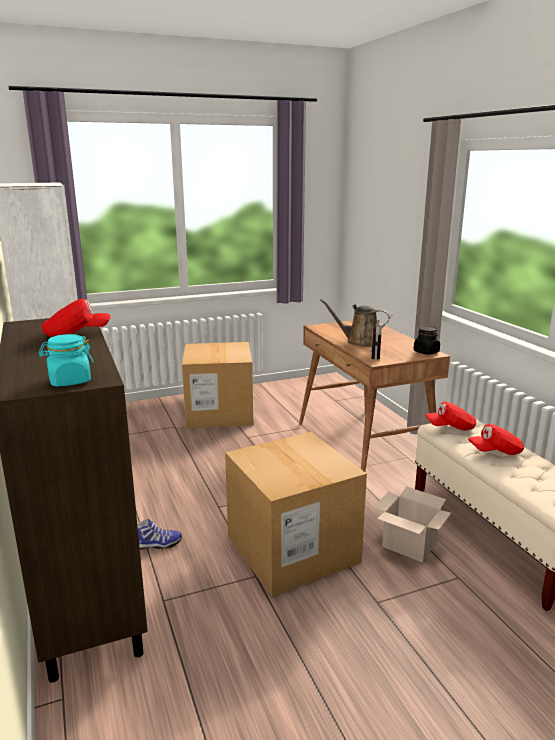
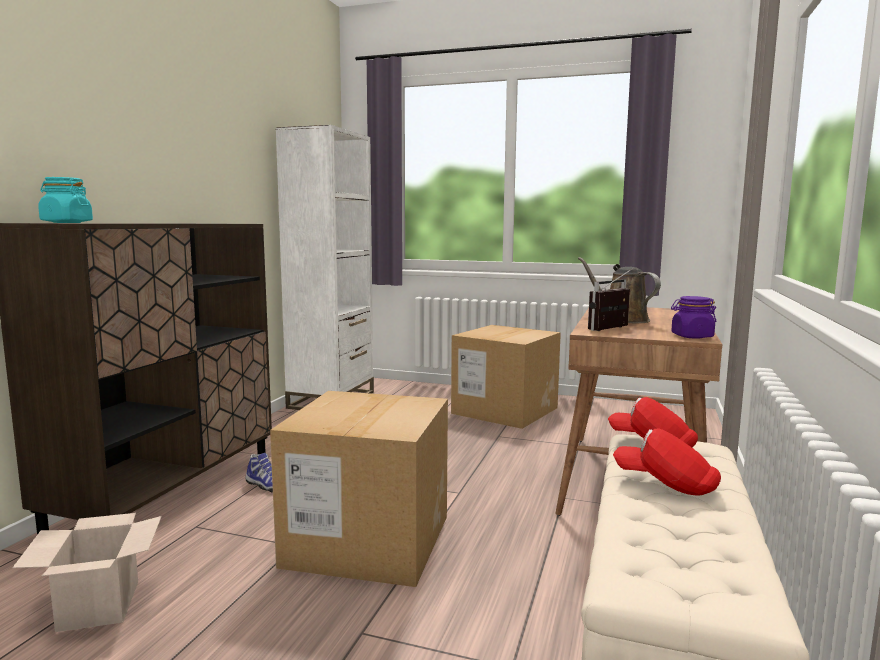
camera: 40 degrees right, 10 degrees down
red cap [42,299,110,337] -> none
cardboard box [374,486,451,562] -> cardboard box moved to [13,513,162,632]
black jar [414,326,440,355] -> purple jar [671,296,716,339]

